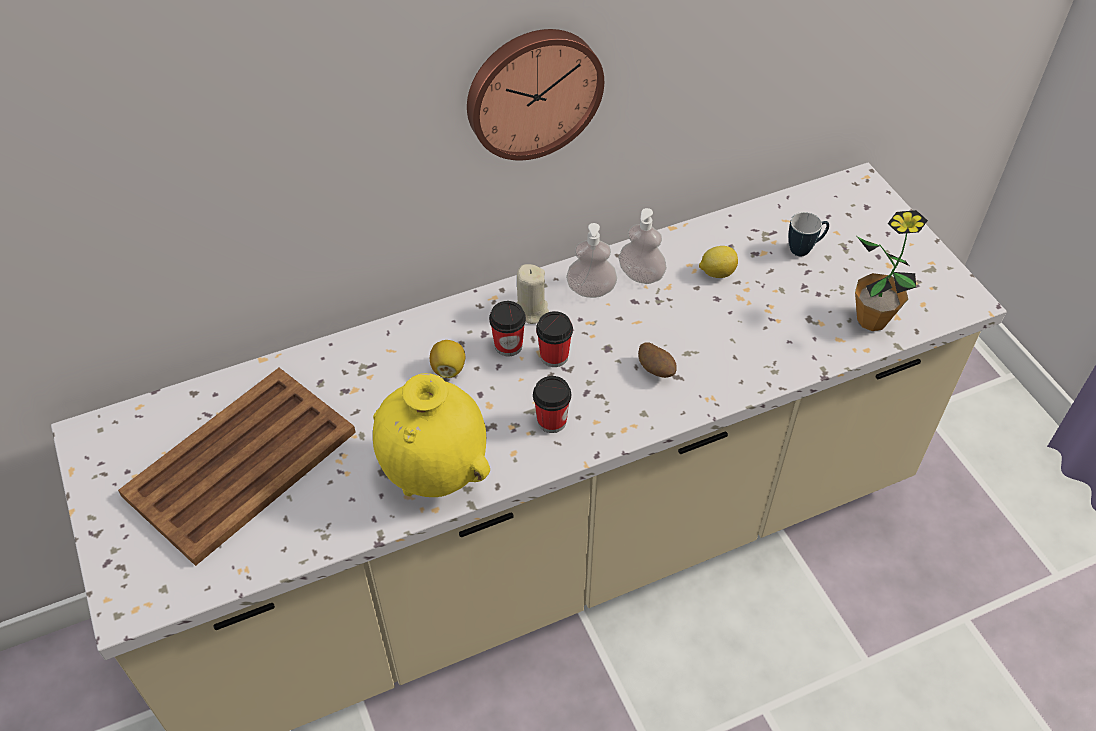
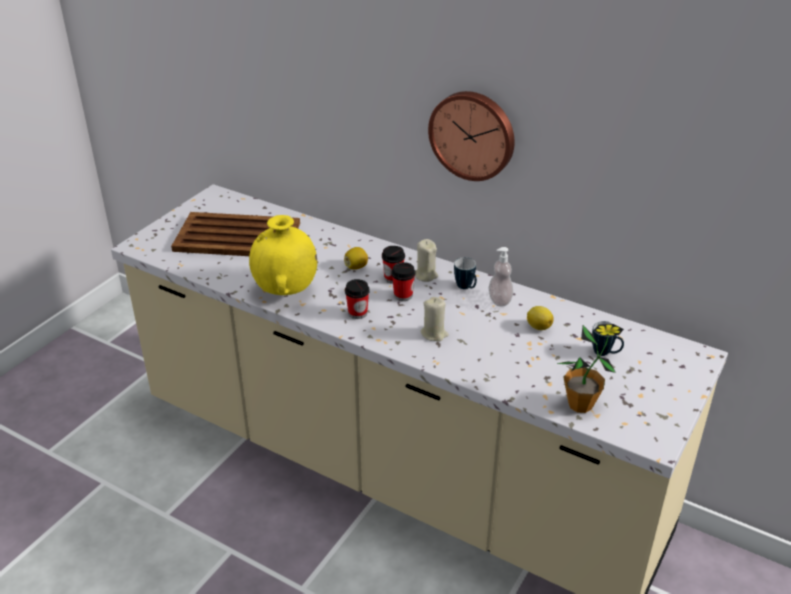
camera: 55 degrees right, 15 degrees down
soap dispenser [566,223,617,298] -> mug [454,257,477,289]
potato [638,342,677,378] -> beige candle [421,297,449,342]

